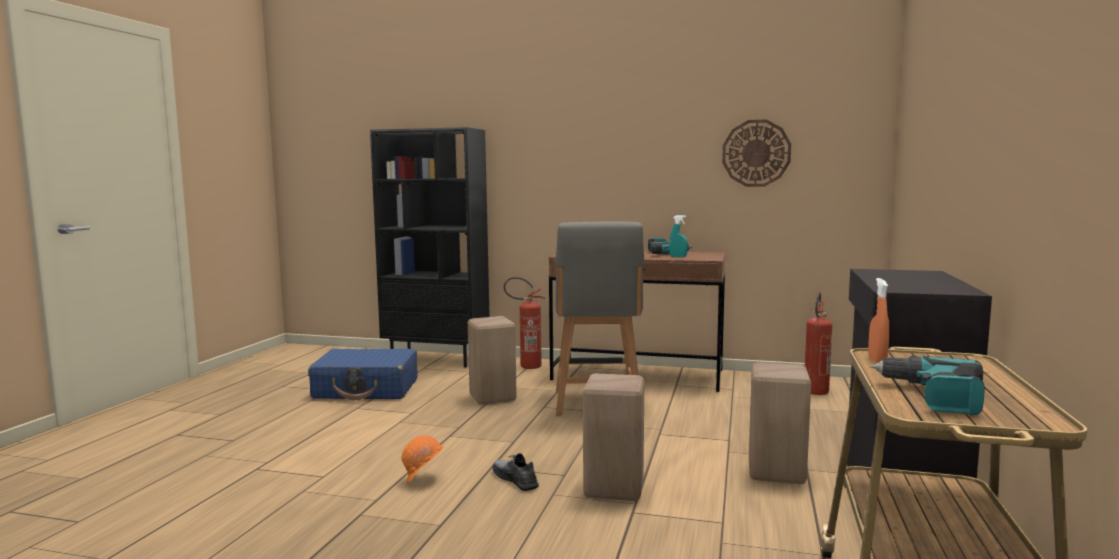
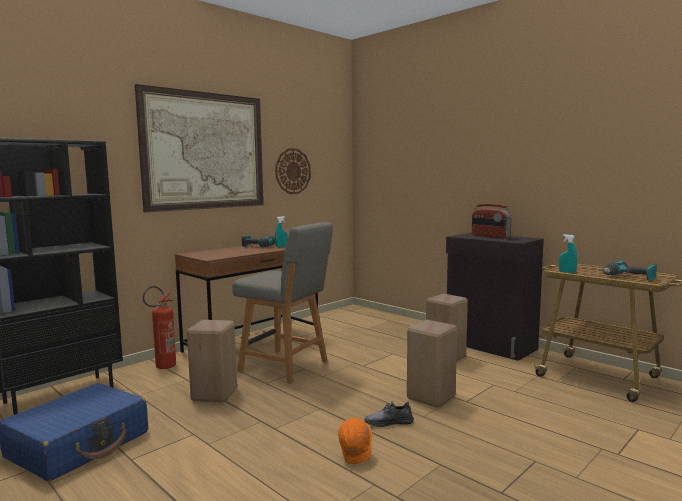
camera: 60 degrees left, 0 degrees up
fire extinguisher [805,291,832,395] -> none
orange spray bottle [868,278,889,363] -> turquoise spray bottle [559,234,577,273]
none -> picture [135,84,264,212]
none -> radio [472,204,512,238]

